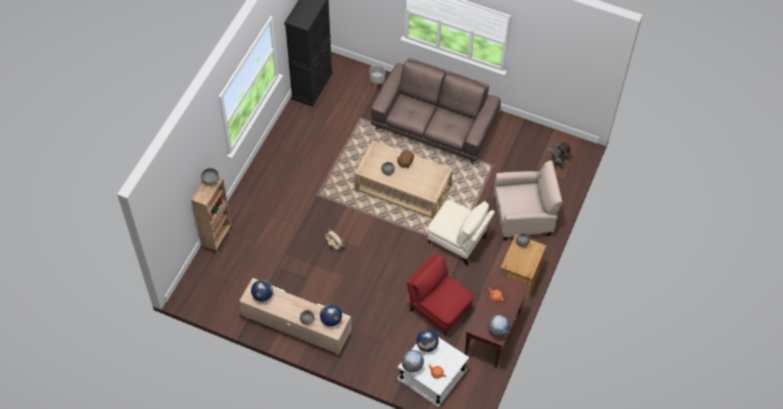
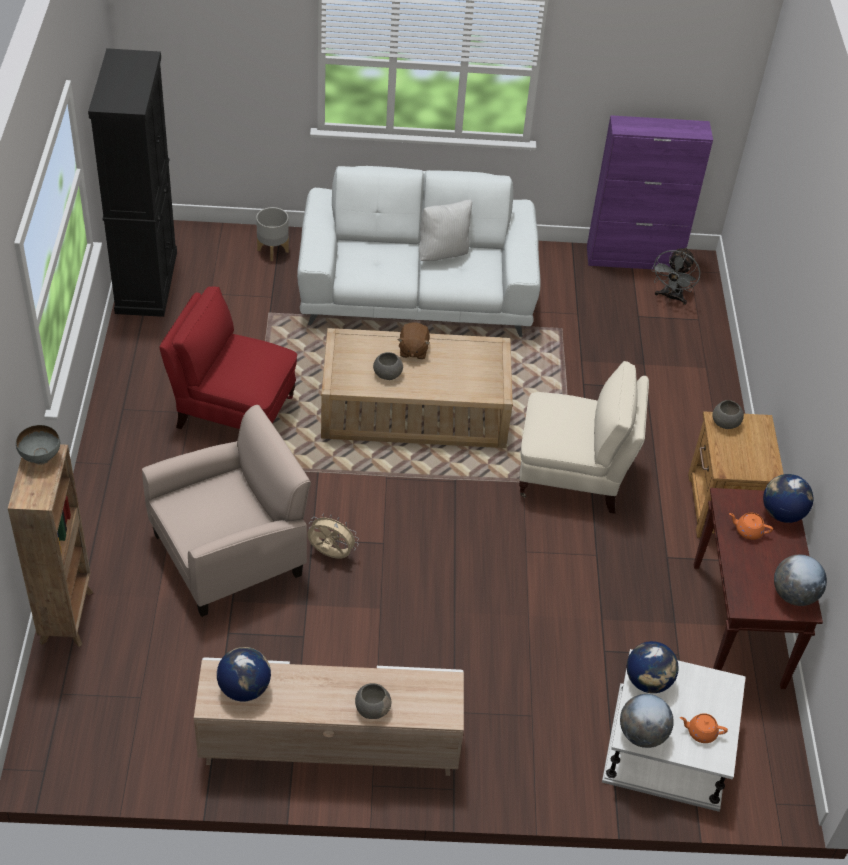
camera: 25 degrees left, 10 degrees down
globe [320,304,342,327] -> globe moved to [763,474,813,523]
brown sofa [371,58,501,164] -> white sofa [297,166,541,337]
red armchair [407,254,474,336] -> red armchair moved to [160,286,297,429]
beige armchair [494,161,563,241] -> beige armchair moved to [142,405,311,617]
none -> white pillow [418,199,472,261]
none -> purple cabinet [587,115,713,269]

